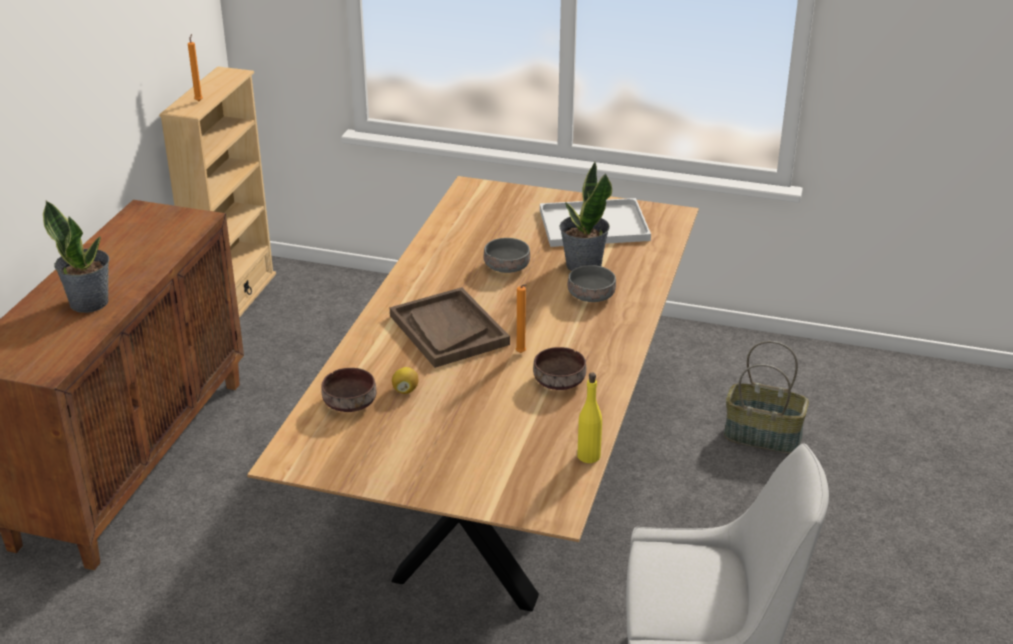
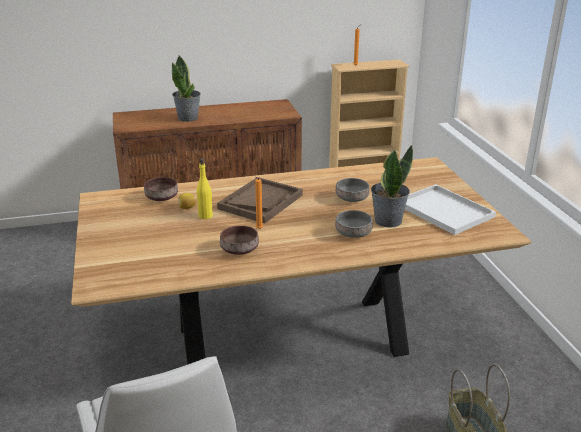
camera: 60 degrees right, 5 degrees down
yellow bottle [577,373,602,463] -> yellow bottle moved to [197,158,213,219]

